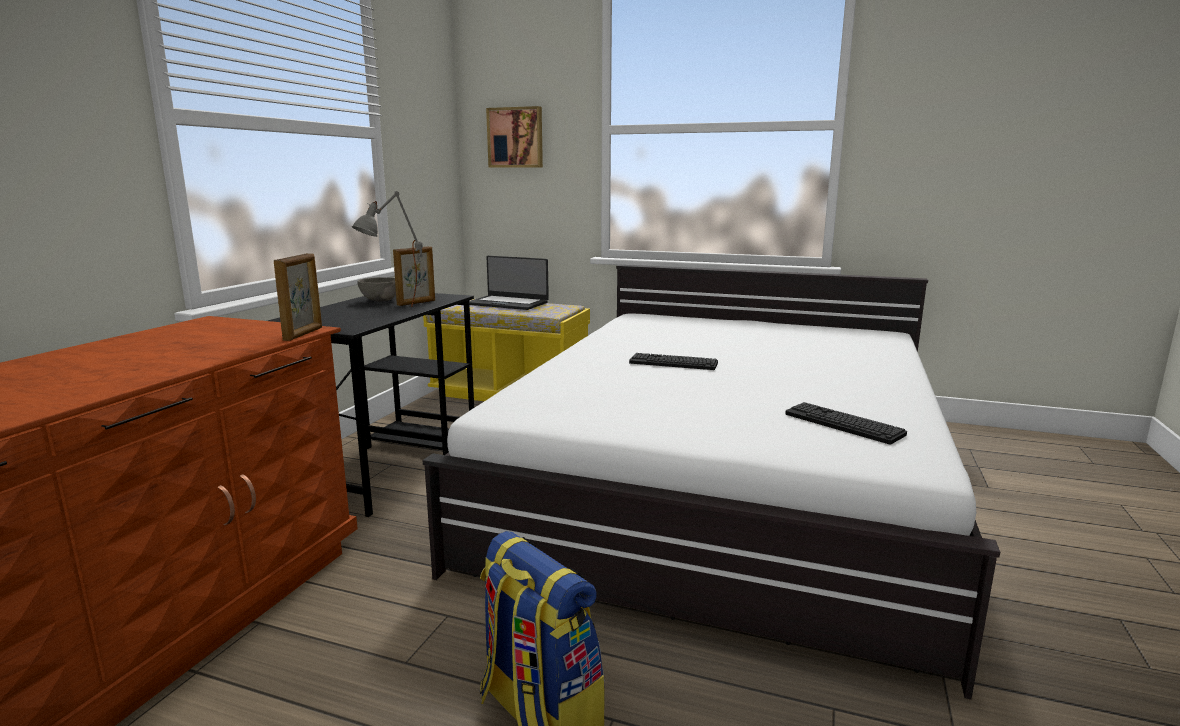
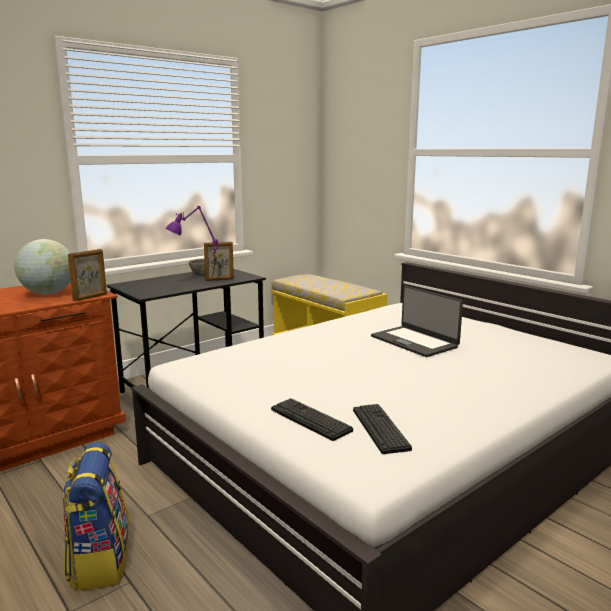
camera: 30 degrees right, 0 degrees up
grey table lamp [352,191,423,307] -> purple table lamp [165,206,218,282]
laptop [469,256,549,310] -> laptop moved to [371,286,463,357]
picture [486,106,543,168] -> none
keyboard [629,353,718,370] -> keyboard moved to [271,398,353,441]
none -> globe [14,239,71,294]

